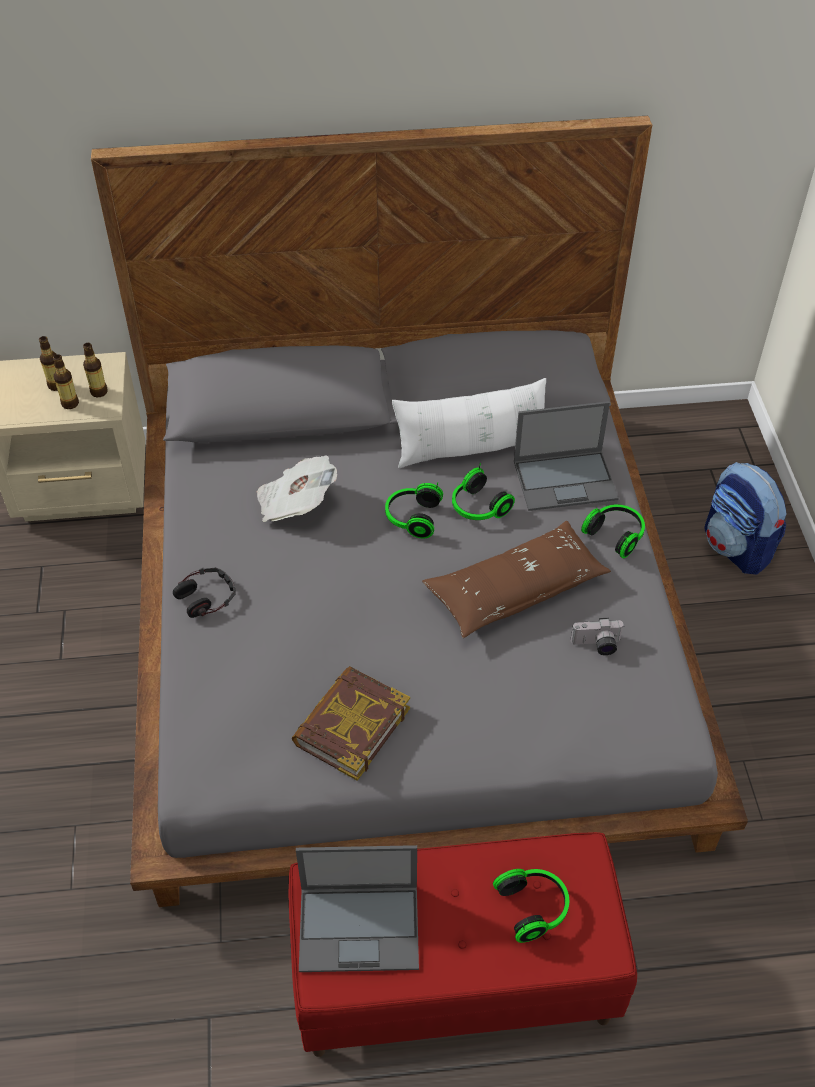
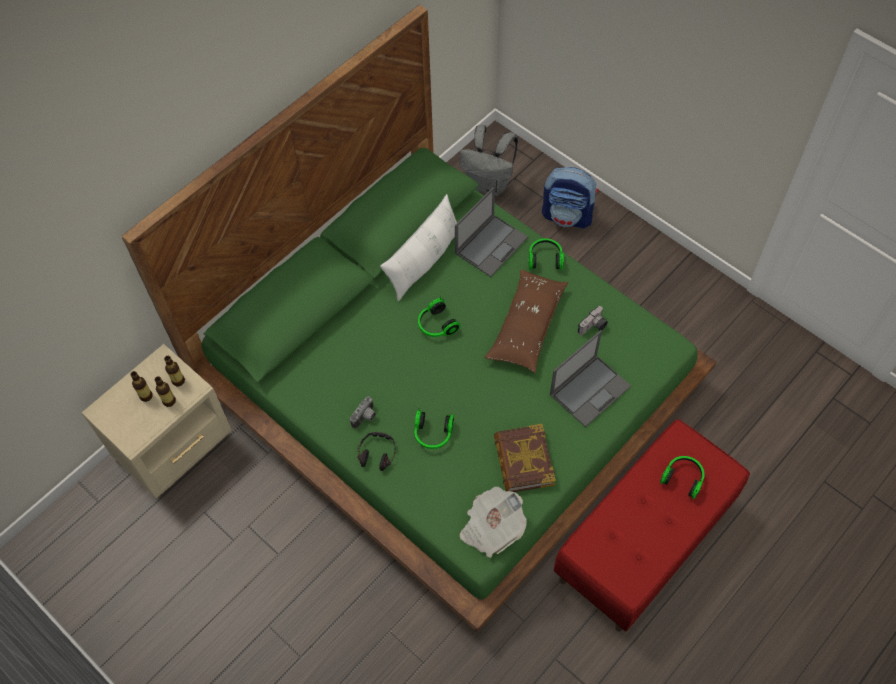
camera: 40 degrees left, 10 degrees up
grey bed [91,116,748,907] -> green bed [121,5,716,632]
newspaper [257,456,337,522] -> newspaper moved to [460,487,527,558]
laptop [296,845,419,972] -> laptop moved to [550,330,631,427]
headphones [452,463,515,520] -> headphones moved to [414,410,454,449]
none -> camera [350,397,376,429]
none -> grey backpack [459,124,518,196]

